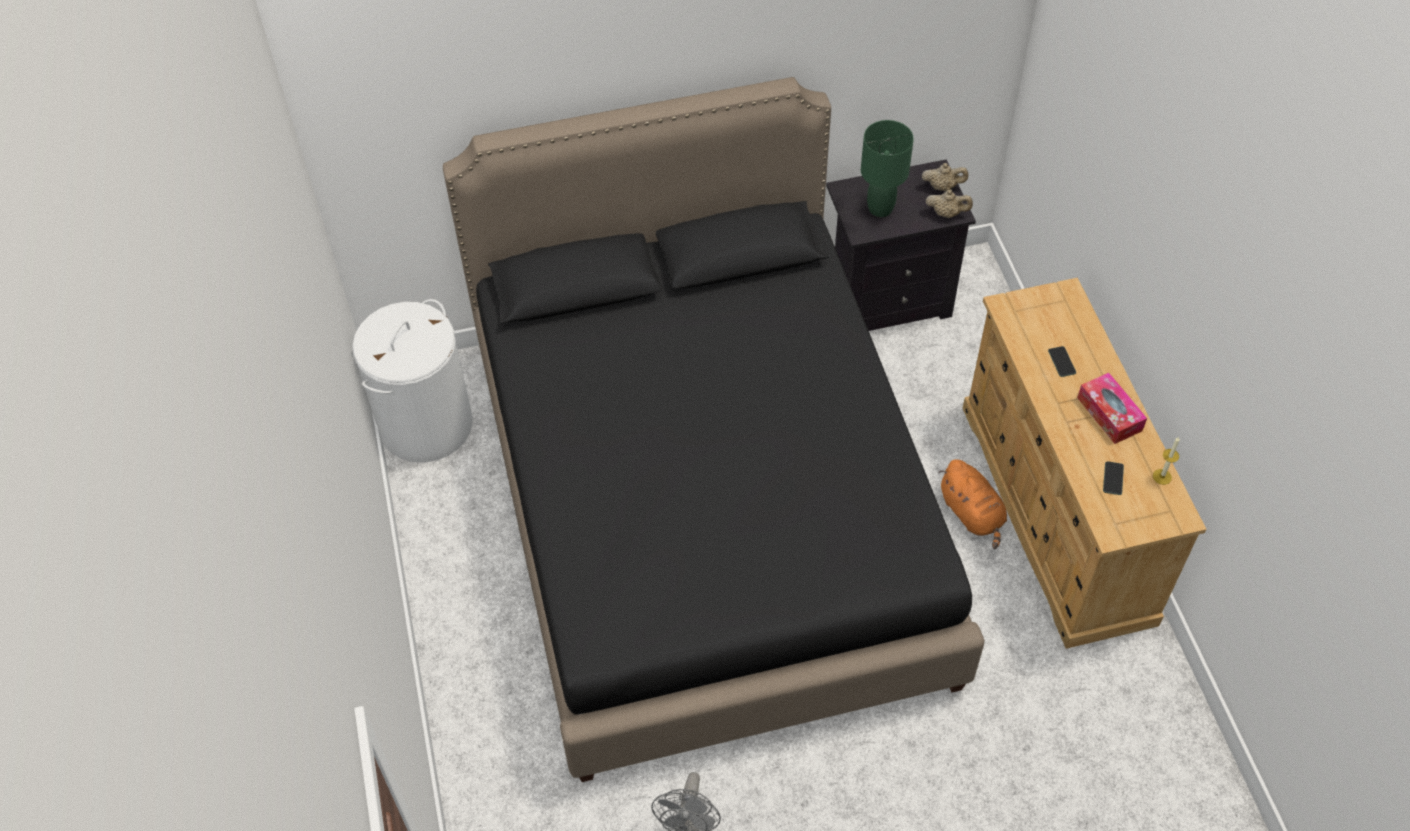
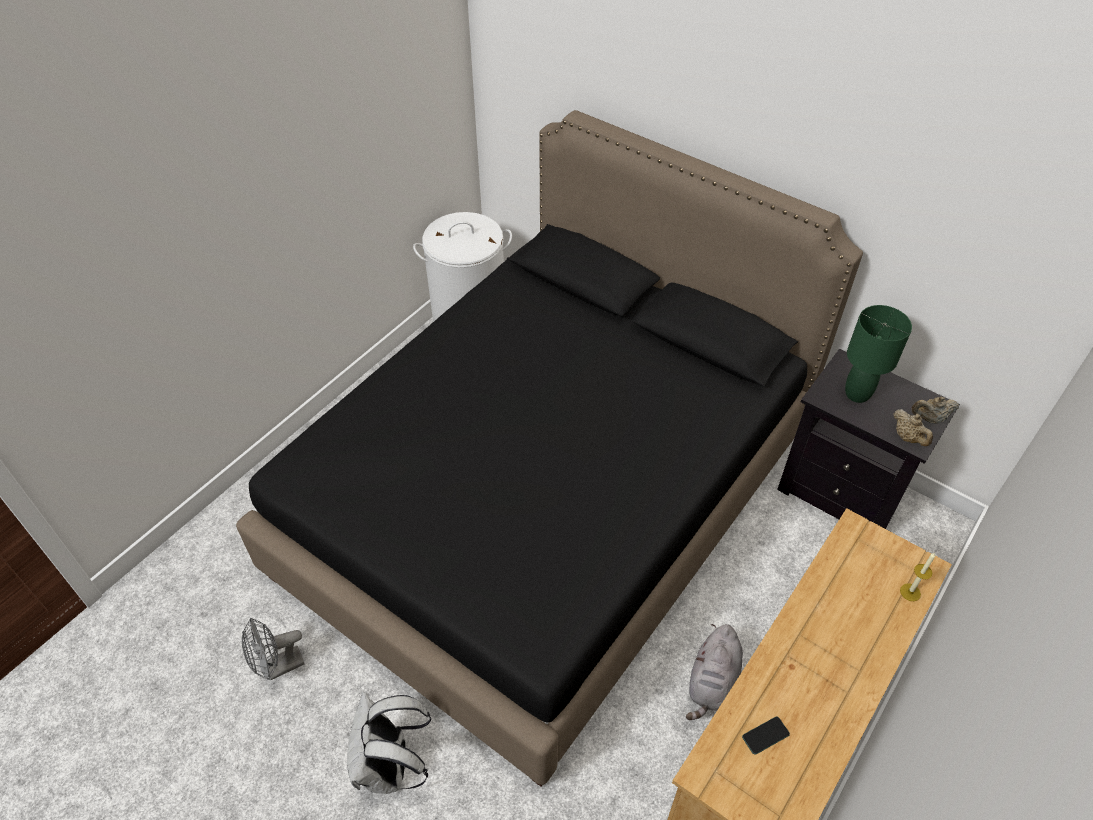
camera: 50 degrees right, 5 degrees down
beige teapot [922,163,968,191] -> beige teapot turned 120 degrees clockwise [911,396,959,424]
orange plush toy [939,459,1007,549] -> grey plush toy [686,624,743,720]
phone [1048,346,1076,377] -> none
tissue box [1077,373,1147,444] -> none
candle [1153,437,1180,485] -> candle moved to [900,553,935,601]
none -> white backpack [347,692,431,794]

